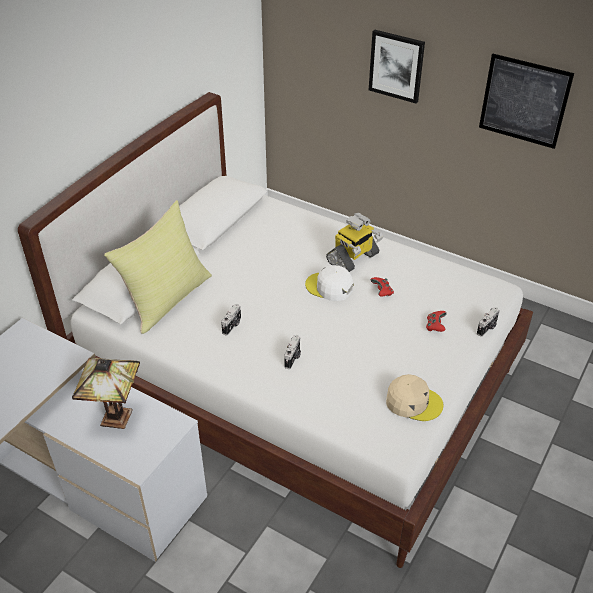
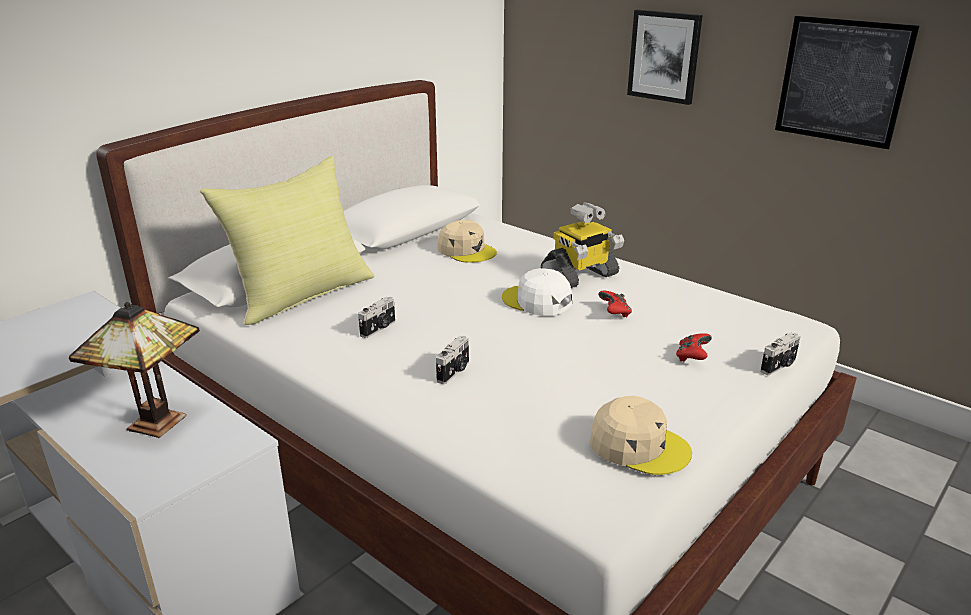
camera: 10 degrees right, 15 degrees down
none -> beige cap [438,220,497,263]

